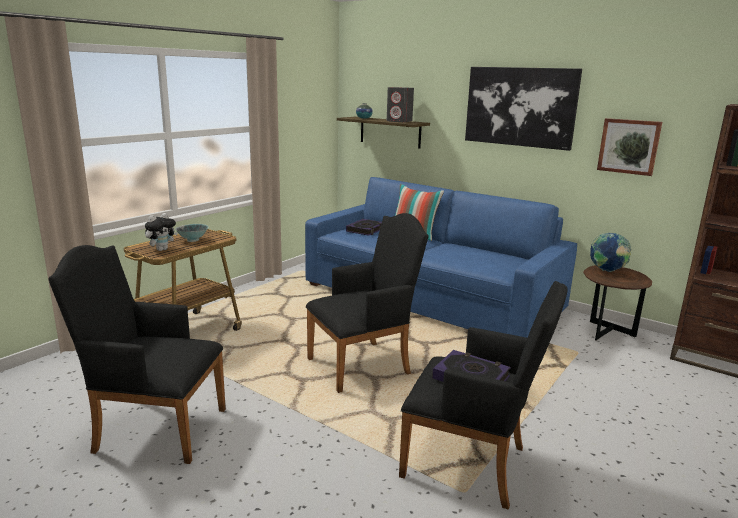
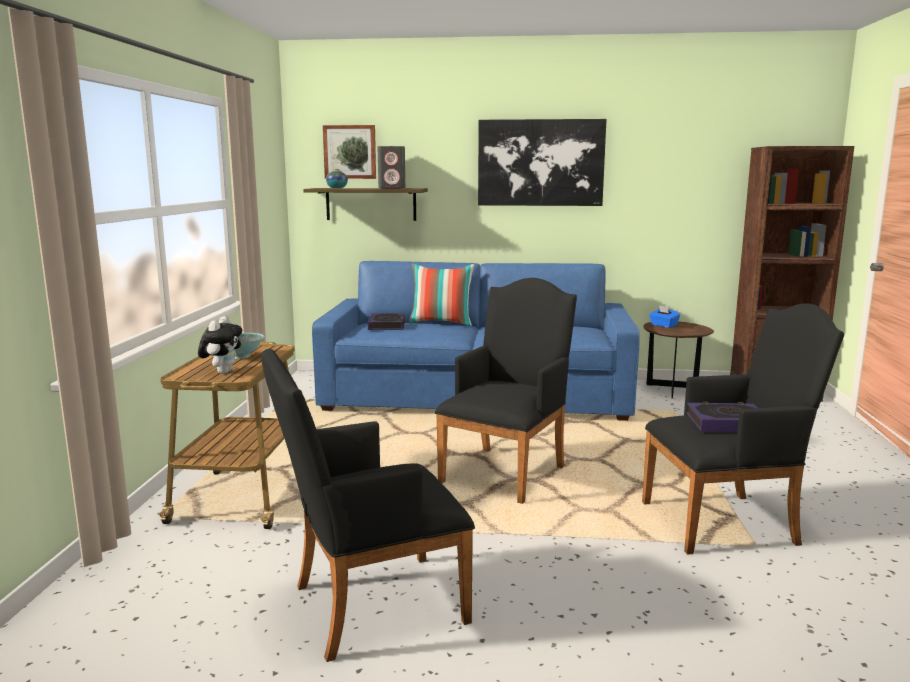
camera: 30 degrees left, 5 degrees down
globe [590,233,631,272] -> blue tissue box [649,305,680,328]
picture [597,118,662,176] -> picture moved to [323,125,376,179]

